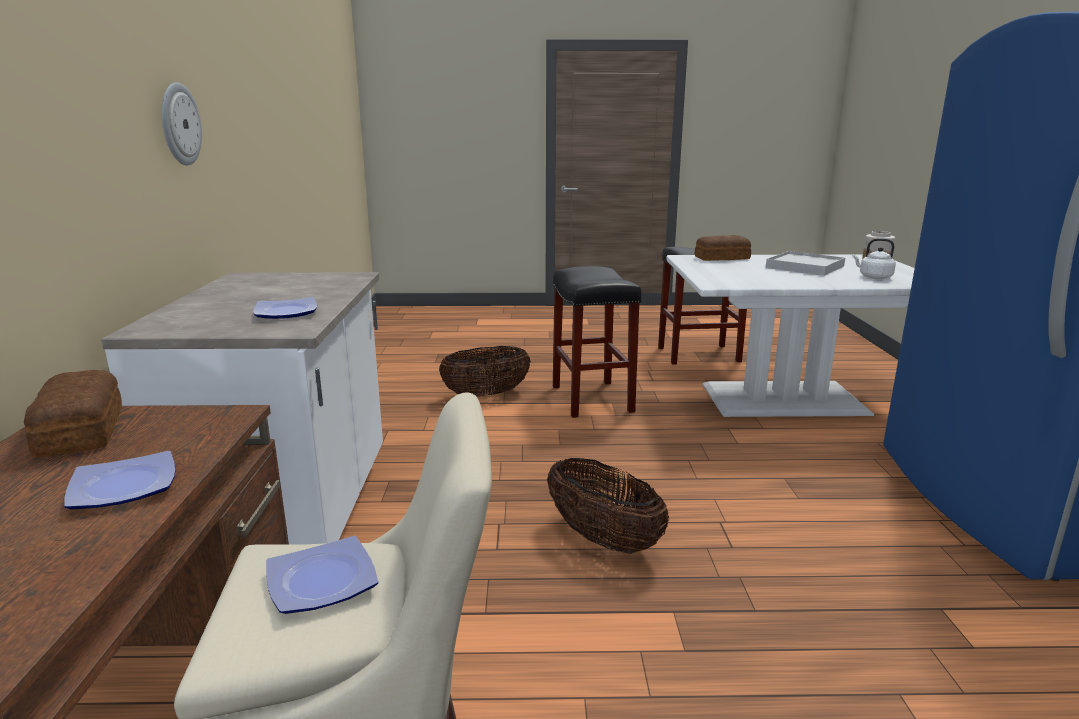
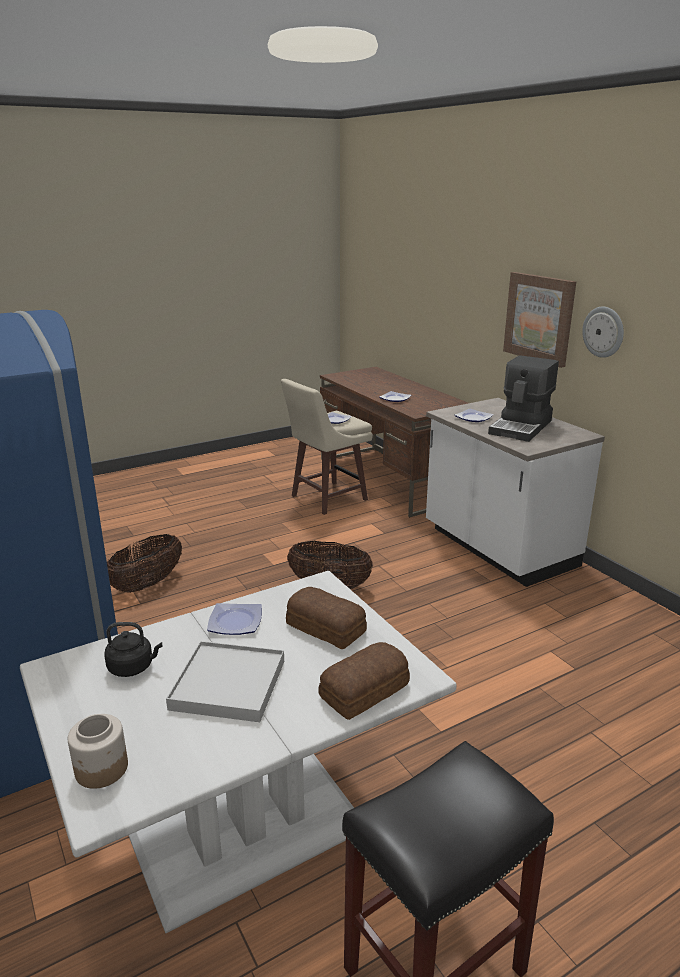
camera: 150 degrees right, 5 degrees up
bread [24,370,122,457] -> bread moved to [286,587,367,649]
basket [439,346,531,397] -> basket moved to [107,534,182,593]
black stool [553,266,642,418] -> none
white kettle [852,238,896,279] -> black kettle [104,622,163,677]
none -> plate [207,603,262,635]
none -> coffee machine [488,355,559,442]
none -> picture [503,272,576,368]

